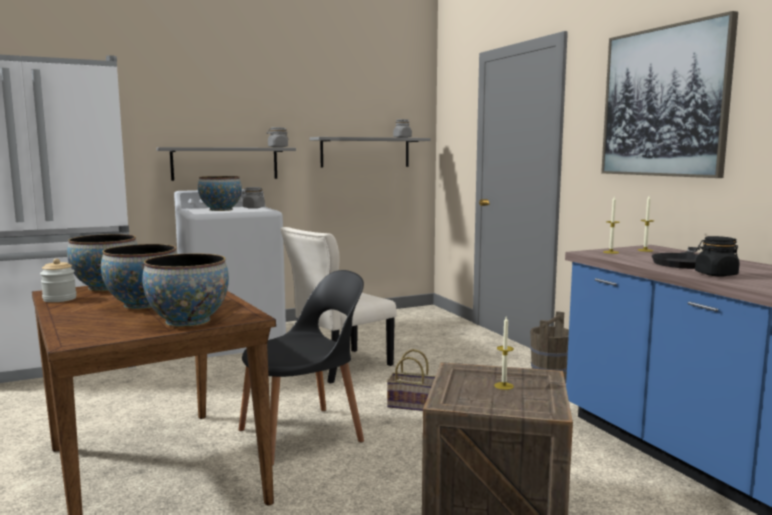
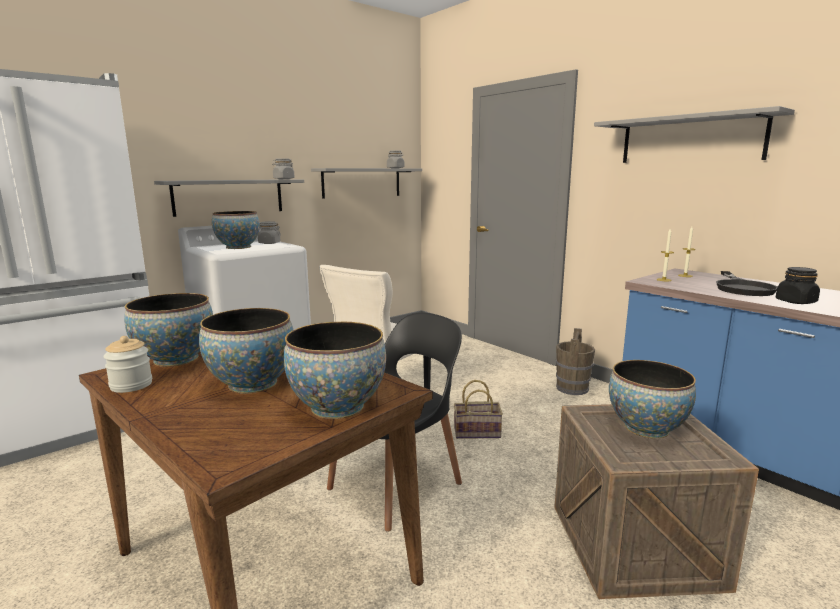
camera: 15 degrees left, 5 degrees up
candle [494,317,514,390] -> bowl [609,360,696,439]
picture [601,11,738,178] -> grey shelf [594,106,795,163]

